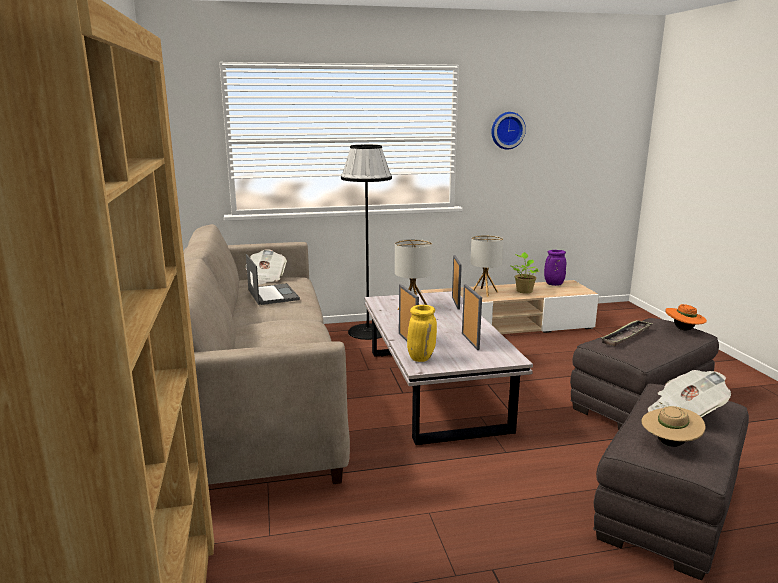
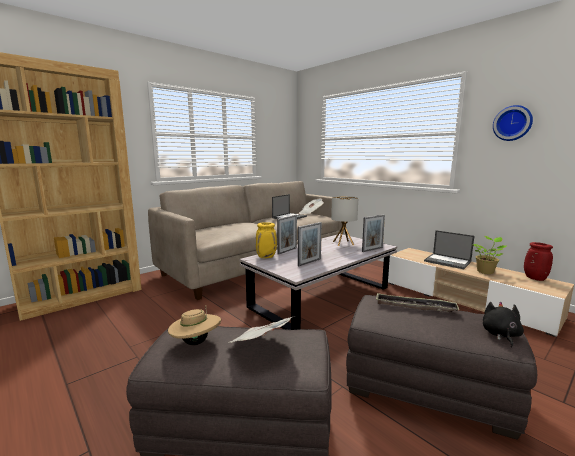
camera: 60 degrees right, 5 degrees down
black floor lamp [341,145,392,340] -> none
table lamp [470,235,503,297] -> laptop [424,230,475,269]
purple vase [544,250,566,286] -> red vase [524,242,553,281]
orange hat [666,304,707,331] -> black plush toy [483,302,524,348]

